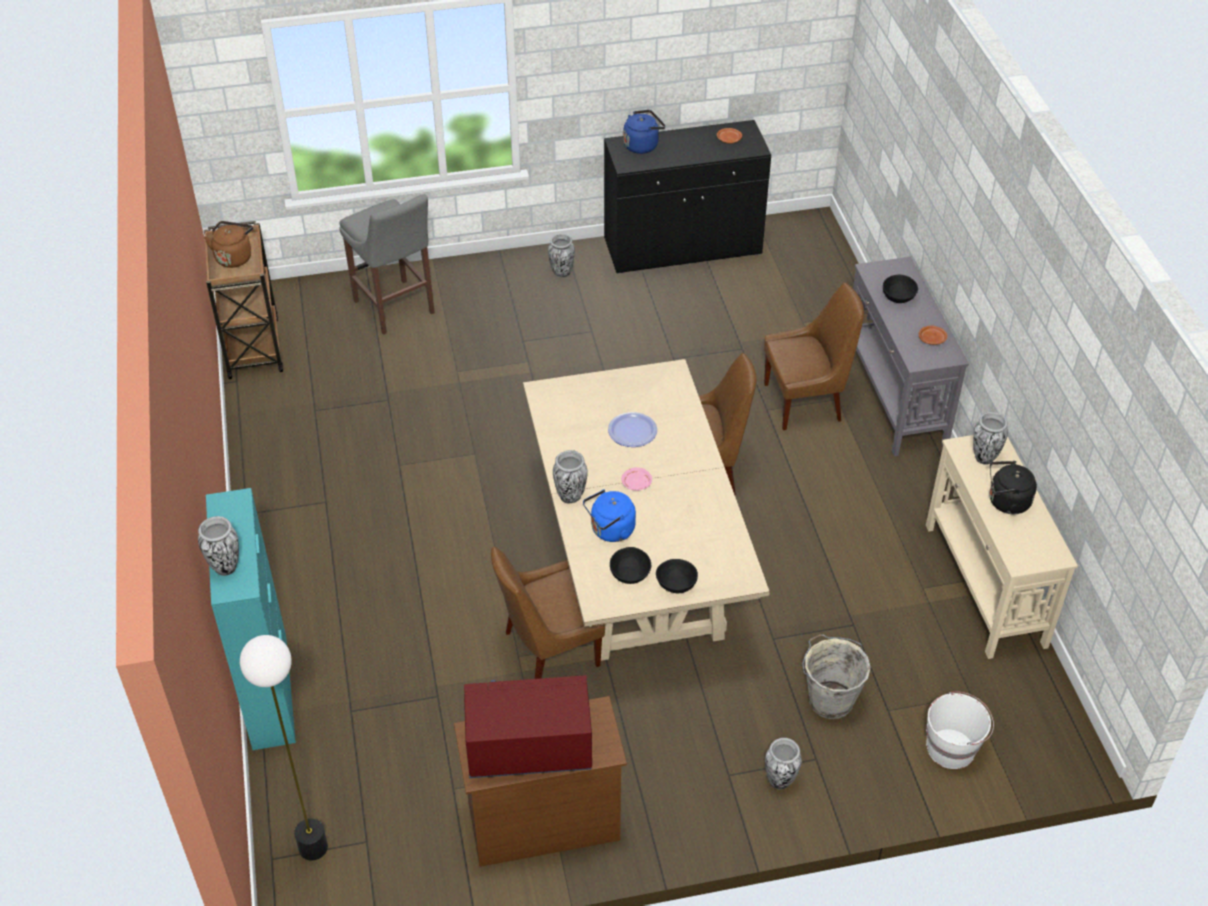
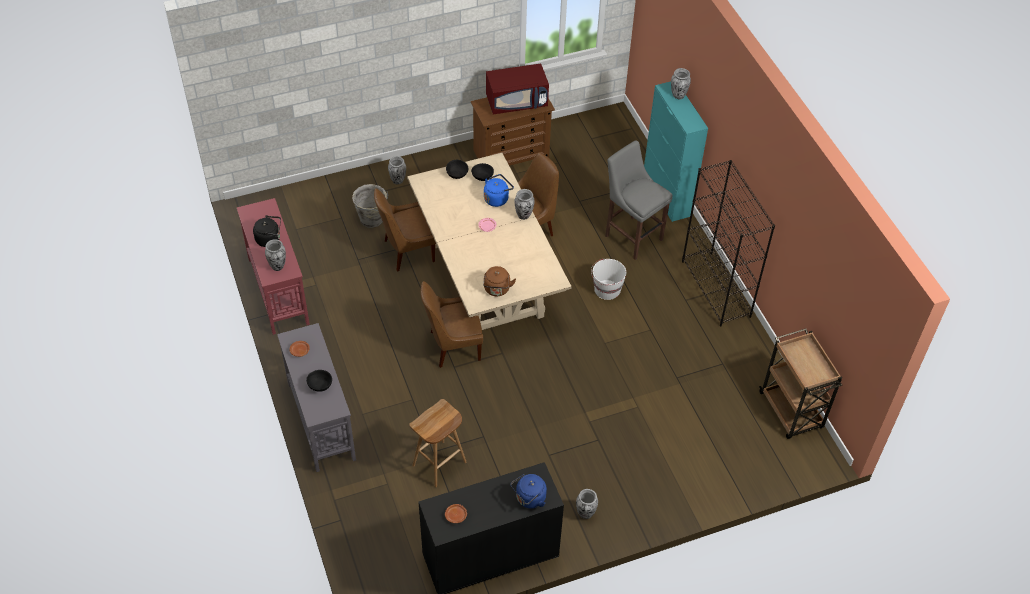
camera: 170 degrees right, 5 degrees up
brown kettle [204,221,253,268] -> brown kettle moved to [483,266,516,296]
floor lamp [240,635,328,861] -> none
grey stool [339,194,435,335] -> grey stool moved to [605,141,673,260]
plate [608,412,657,447] -> none
brown chair [764,283,864,430] -> brown chair moved to [374,188,436,271]
beige console table [926,435,1078,659] -> red console table [237,198,310,335]
white bucket [926,691,994,769] -> white bucket moved to [591,259,626,300]
none -> brown stool [409,399,467,487]
none -> black bookcase [682,160,775,326]

